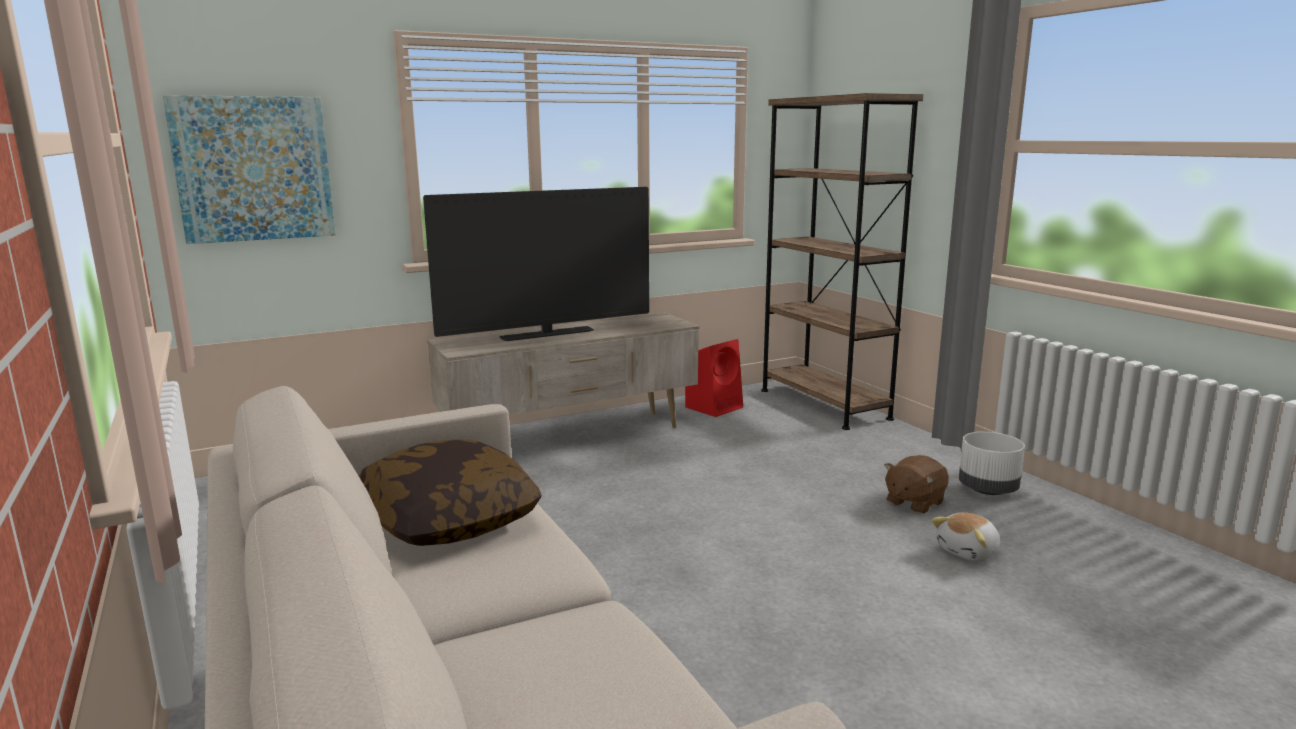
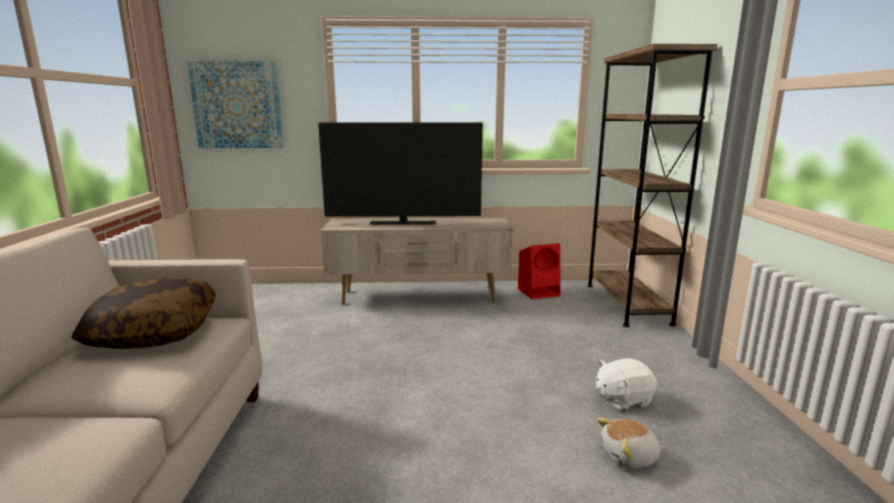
camera: 25 degrees right, 0 degrees up
brown plush toy [884,455,949,514] -> white plush toy [596,358,657,411]
white planter [959,432,1025,495] -> none

